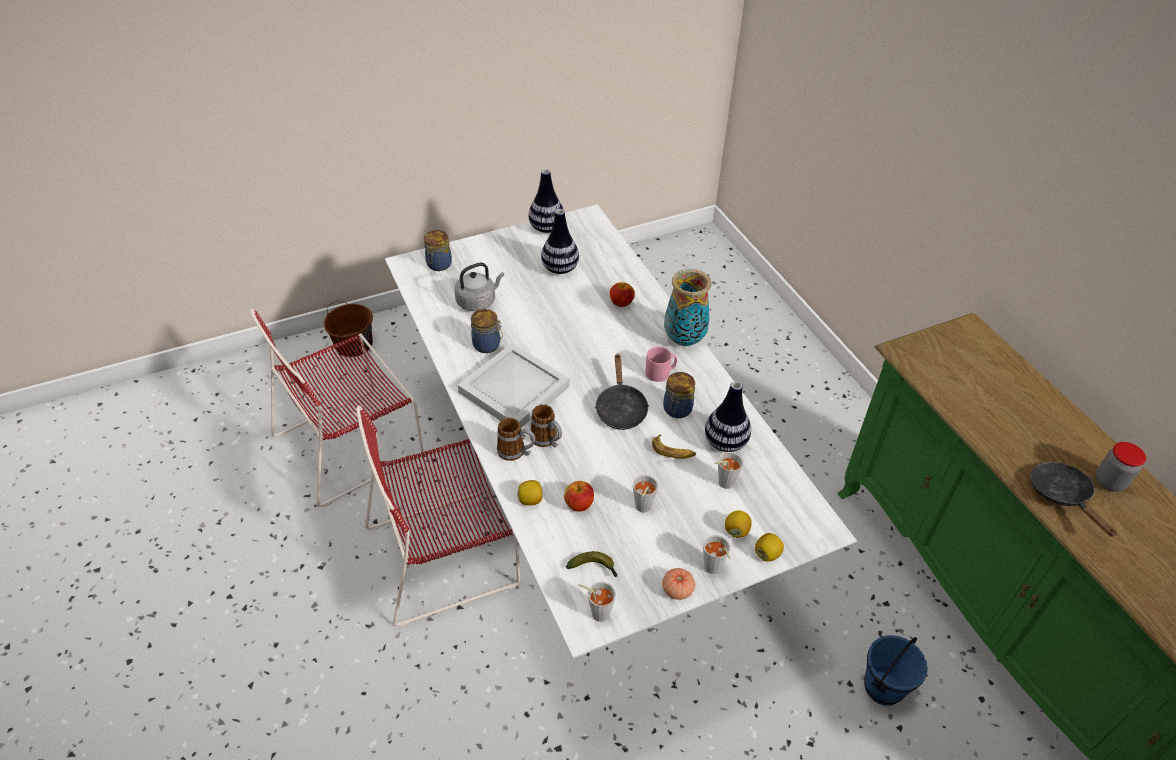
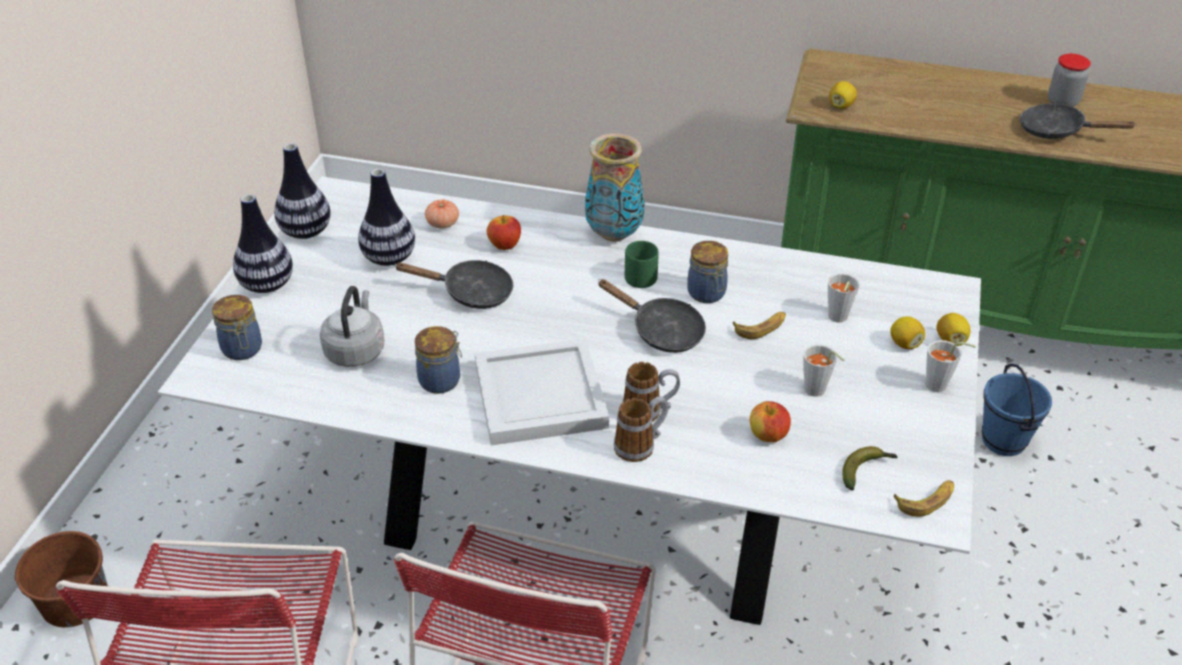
camera: 50 degrees left, 5 degrees down
lemon [517,480,542,506] -> lemon moved to [829,81,857,109]
grey cup [578,582,616,622] -> banana [894,480,954,517]
pink mug [645,347,677,382] -> green mug [625,241,659,288]
tomato [662,568,695,600] -> tomato moved to [425,199,459,229]
vase [705,381,751,452] -> vase moved to [233,194,293,293]
none -> black frying pan [394,260,513,309]

